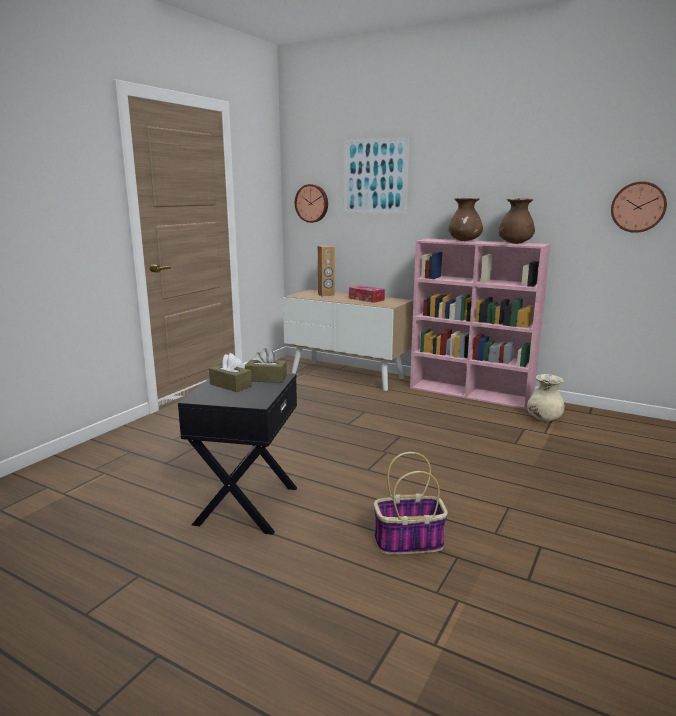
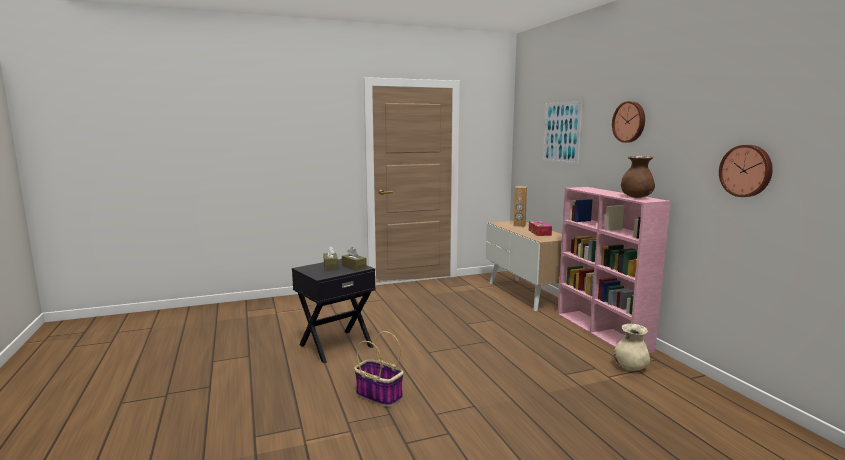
camera: 40 degrees right, 5 degrees down
wall clock [295,184,328,223] -> wall clock moved to [612,101,645,143]
brown vase [448,198,483,241] -> none

